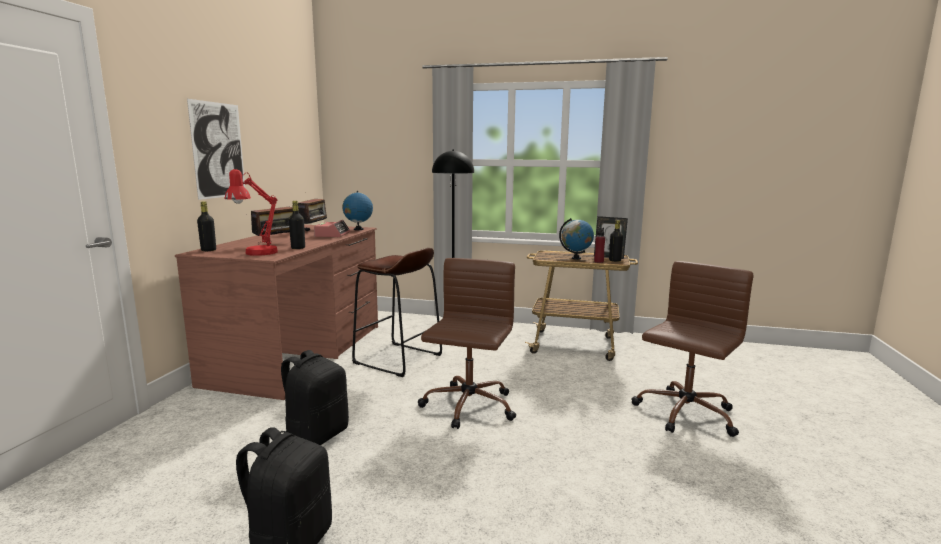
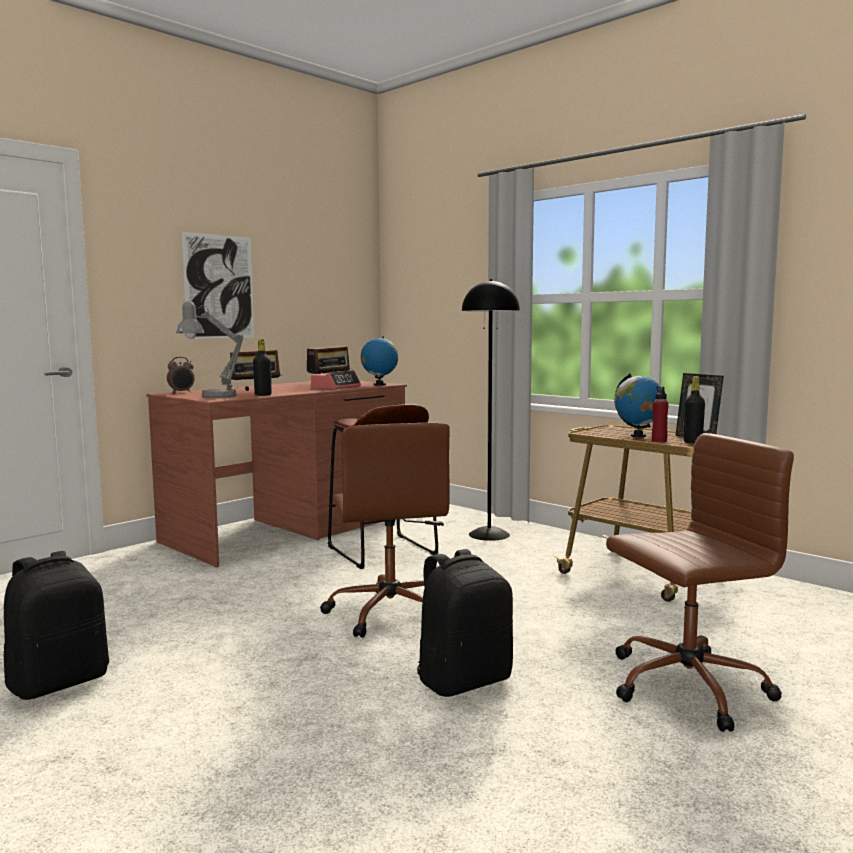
camera: 30 degrees right, 5 degrees down
black bottle [197,201,216,251] -> alarm clock [167,357,194,393]
red table lamp [224,169,278,256] -> grey table lamp [176,301,244,398]
black backpack [280,350,349,445] -> black backpack moved to [417,549,513,697]
brown office chair [418,258,516,429] -> brown office chair turned 120 degrees clockwise [320,423,450,638]

